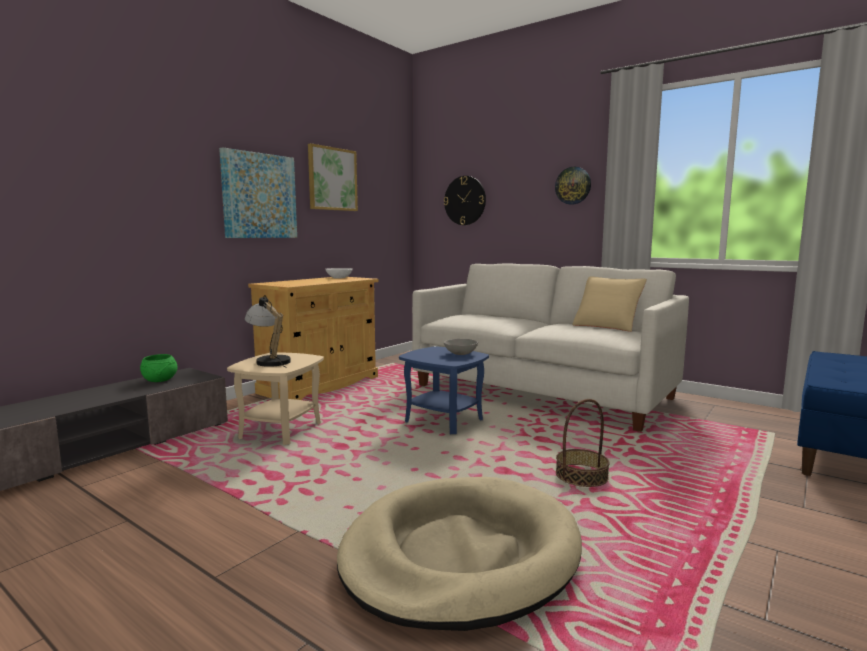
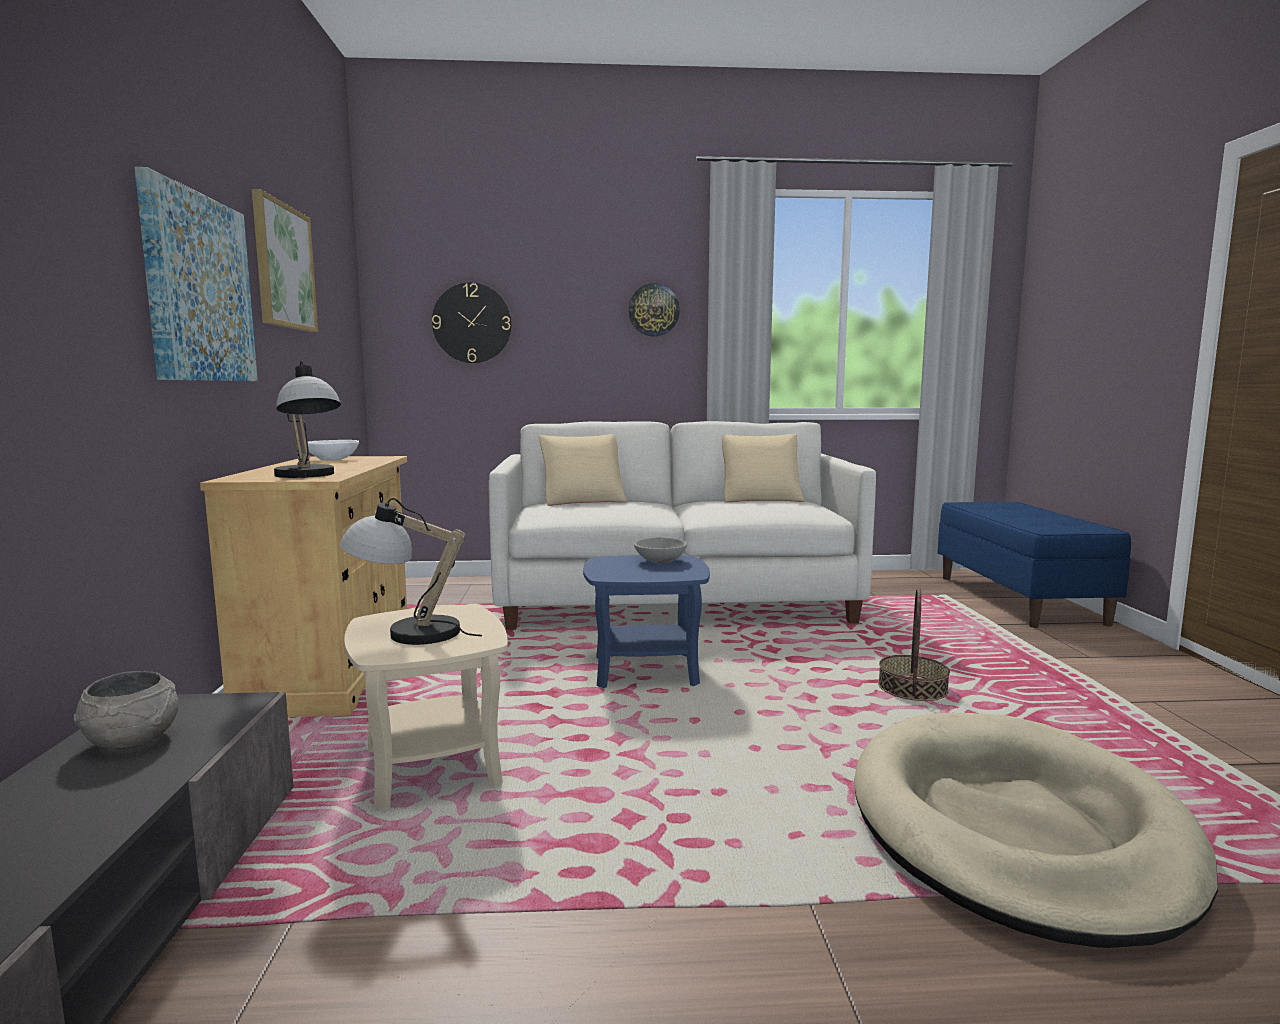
camera: 40 degrees left, 0 degrees up
green bowl [140,354,177,382] -> grey bowl [74,671,178,750]
none -> table lamp [274,360,341,478]
none -> beige pillow [539,434,627,506]

